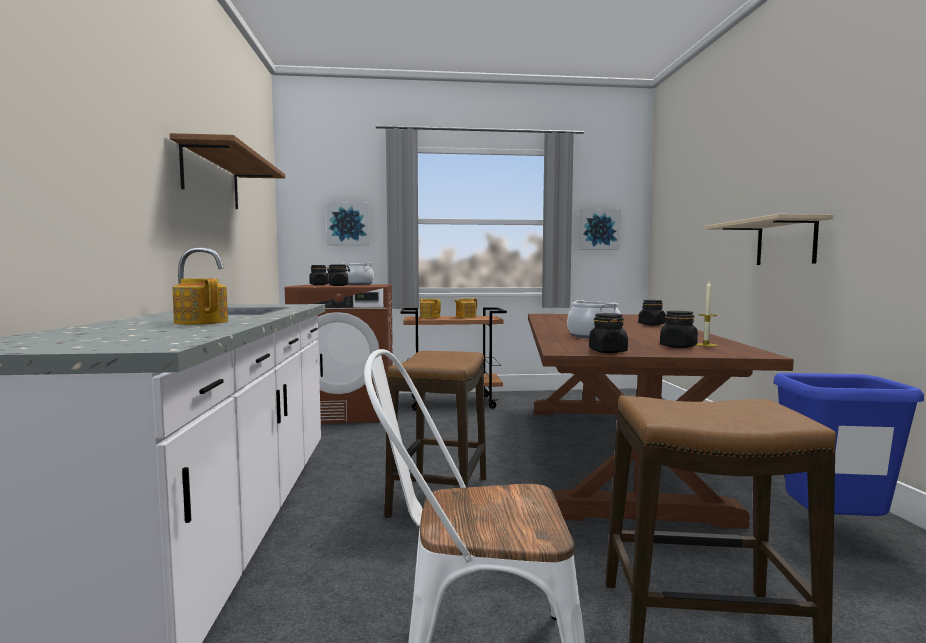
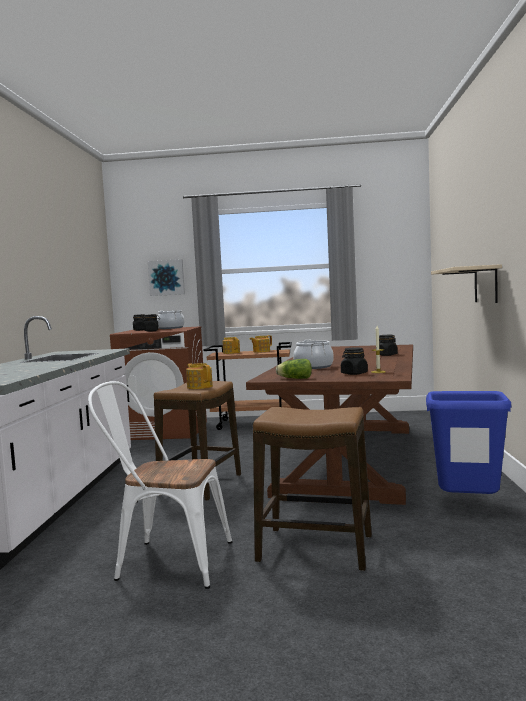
camera: 10 degrees right, 0 degrees up
shelf [170,133,285,209] -> none
teapot [173,279,228,325] -> teapot moved to [186,363,213,389]
picture [579,209,621,250] -> none
black jar [589,313,628,353] -> lettuce [276,359,312,379]

